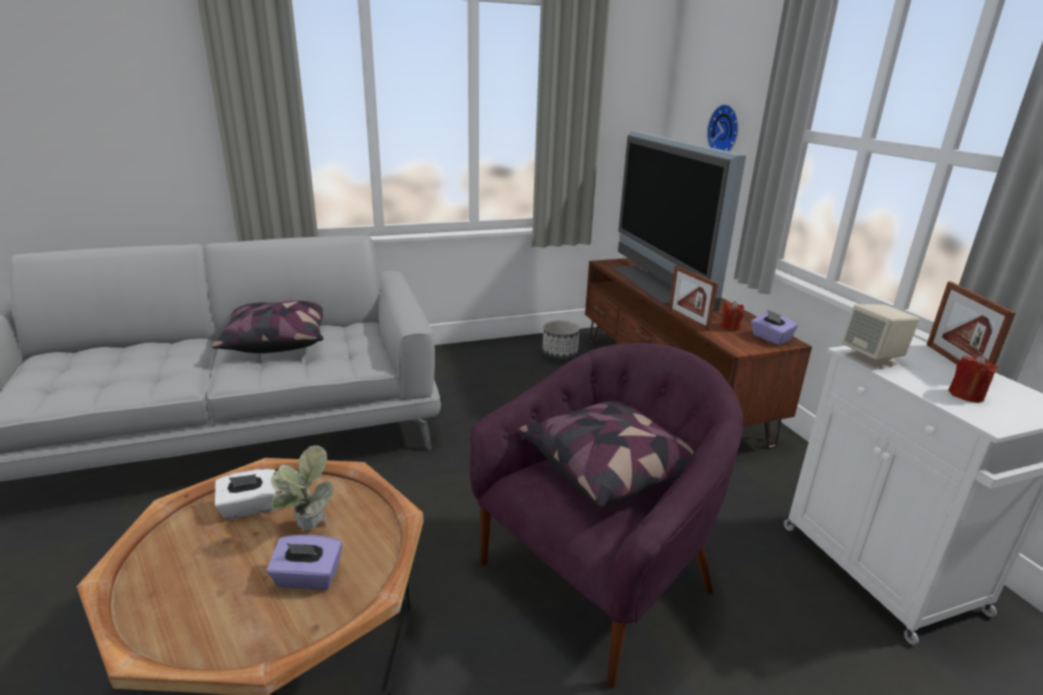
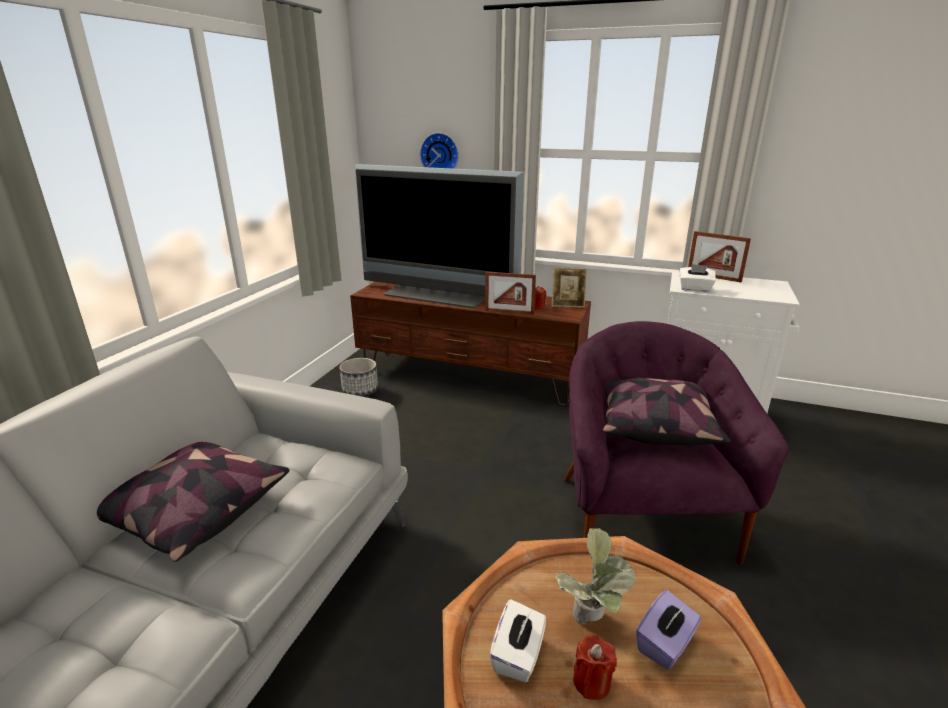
camera: 50 degrees left, 0 degrees up
purple tissue box [751,309,798,345] -> picture frame [552,267,587,308]
beige speaker [842,304,919,369] -> white tissue box [679,264,716,292]
red candle [949,355,998,402] -> red candle moved to [573,635,617,700]

